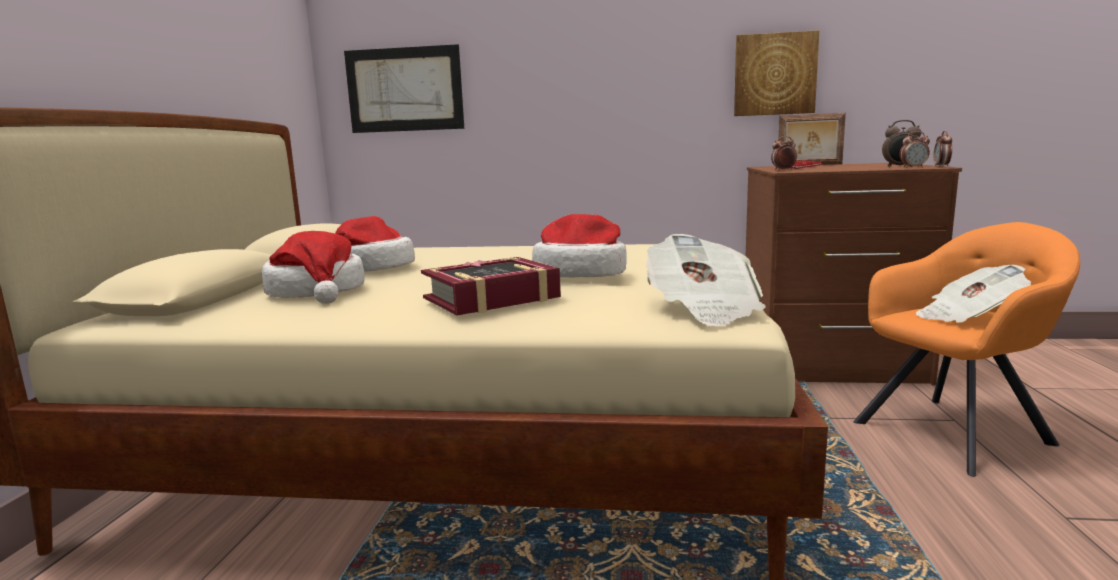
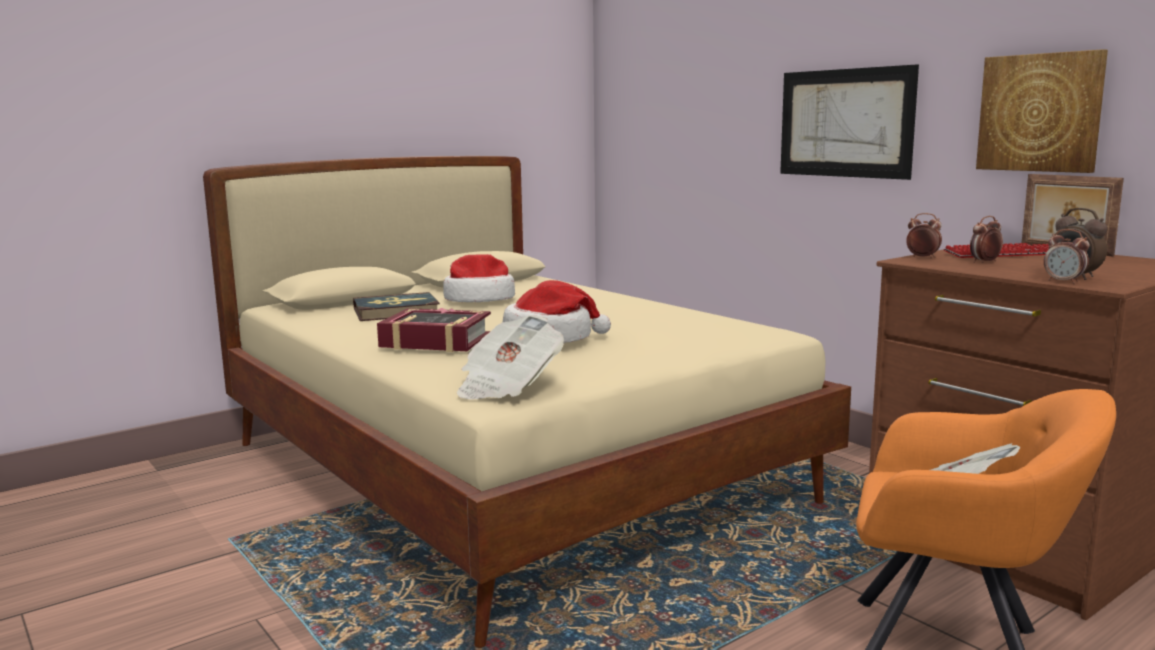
camera: 45 degrees right, 0 degrees up
hat [262,231,365,304] -> book [353,292,440,321]
picture [344,44,464,133] -> picture moved to [780,64,919,180]
alarm clock [934,130,952,167] -> alarm clock moved to [970,216,1003,263]

